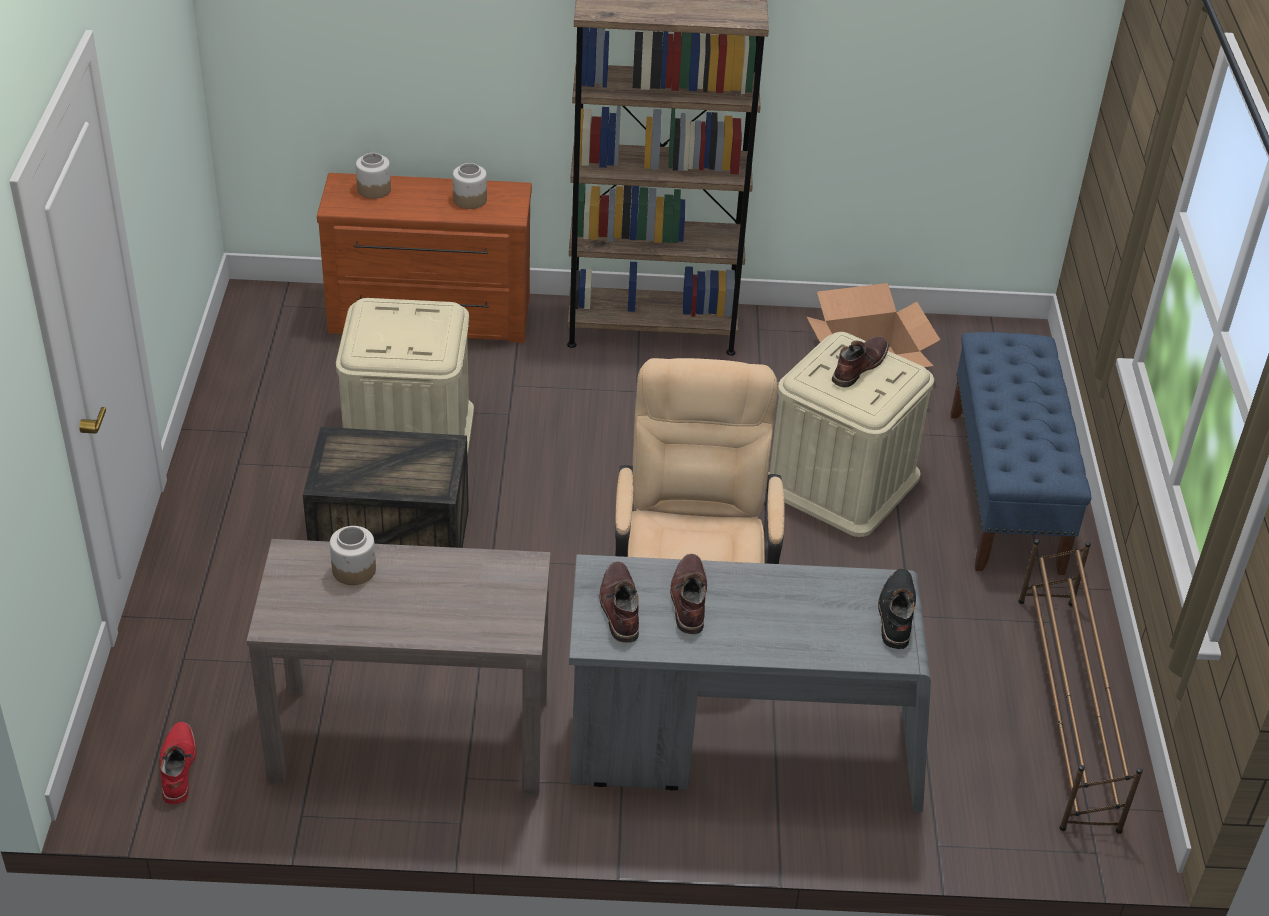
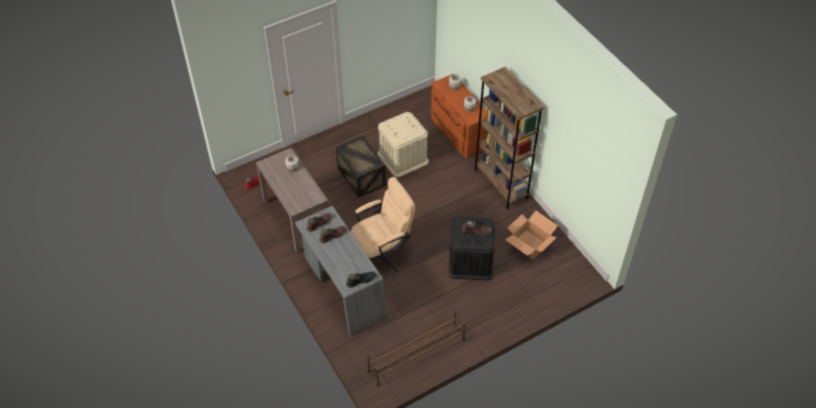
camera: 60 degrees right, 10 degrees up
beige storage box [766,332,934,537] -> black storage box [449,217,495,280]
blue bench [951,332,1091,575] -> none

